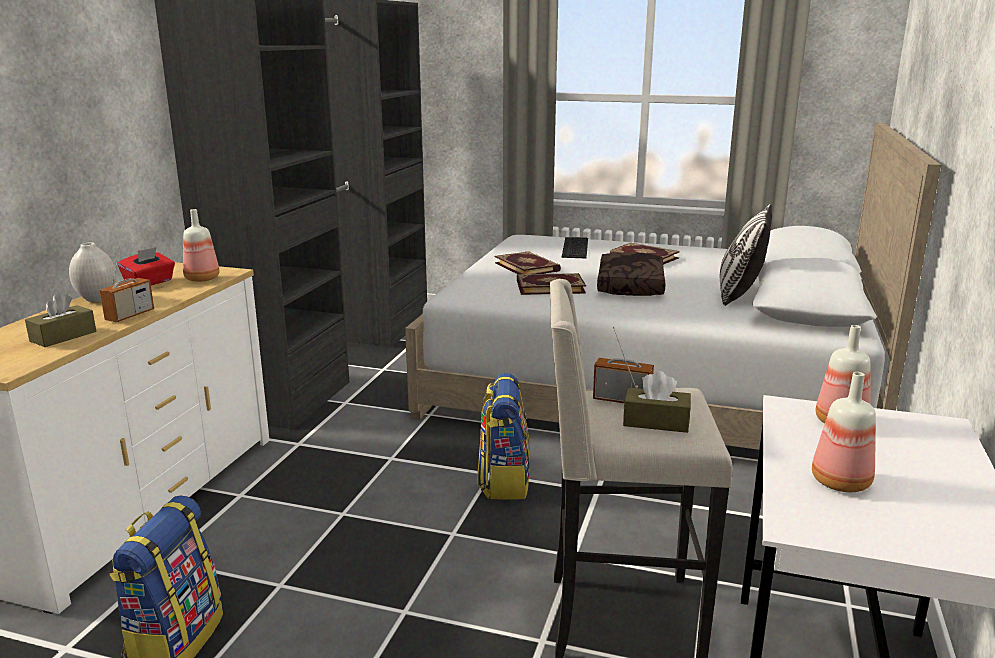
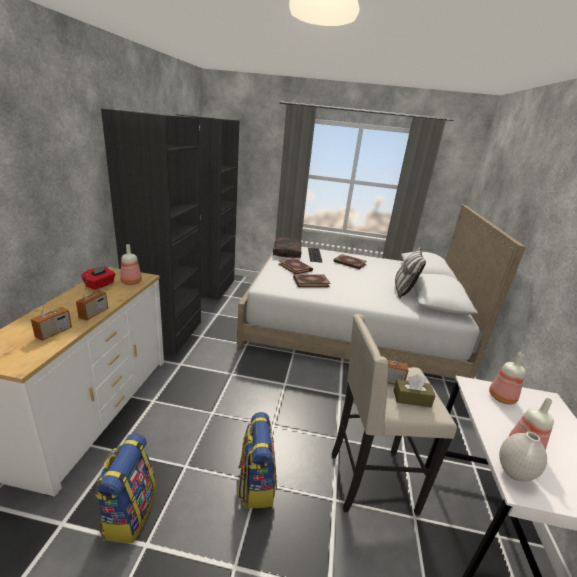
camera: 10 degrees left, 5 degrees up
brown tissue box [25,293,96,347] -> radio [31,289,72,341]
white vase [69,243,116,302] -> white vase moved to [499,432,547,482]
backpack [477,373,530,500] -> backpack moved to [238,412,277,508]
brown pillow [597,252,666,296] -> brown pillow moved to [273,237,301,258]

